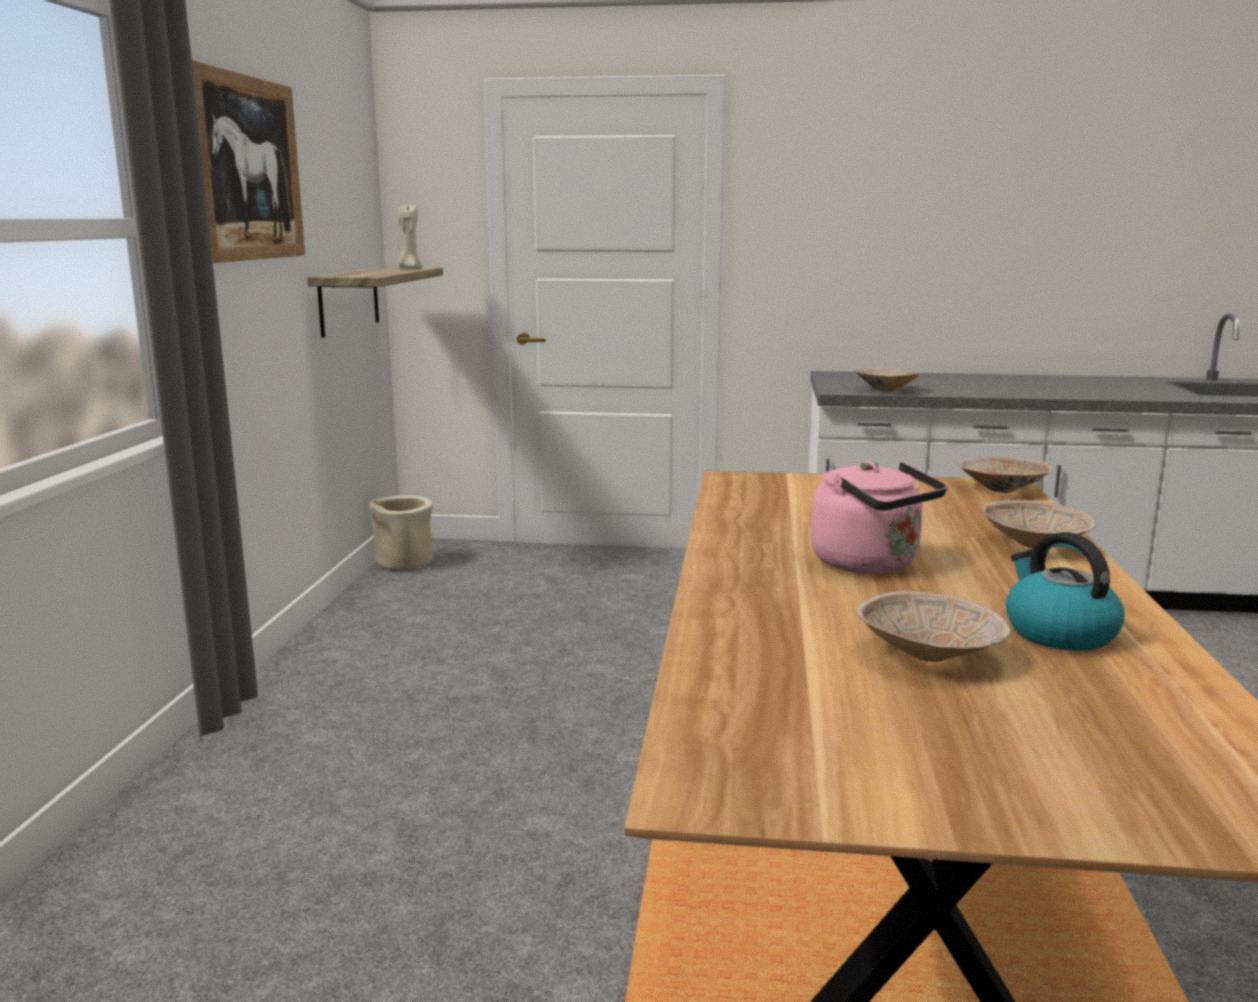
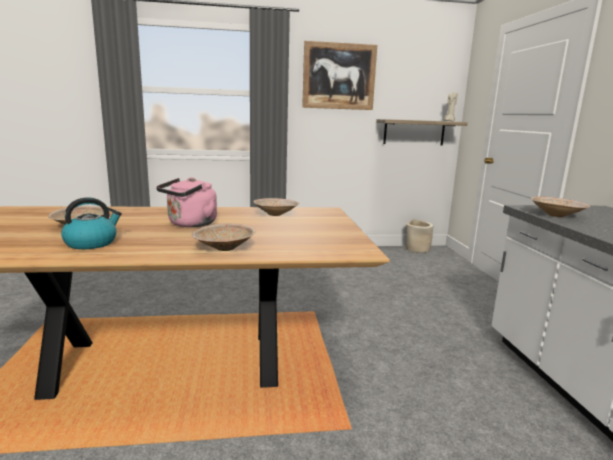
camera: 75 degrees right, 0 degrees up
beige bowl [957,457,1053,493] -> beige bowl moved to [253,198,299,216]

